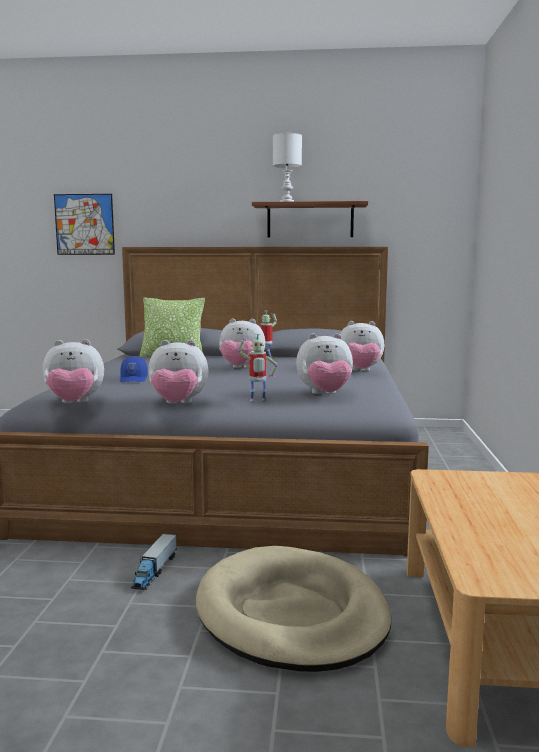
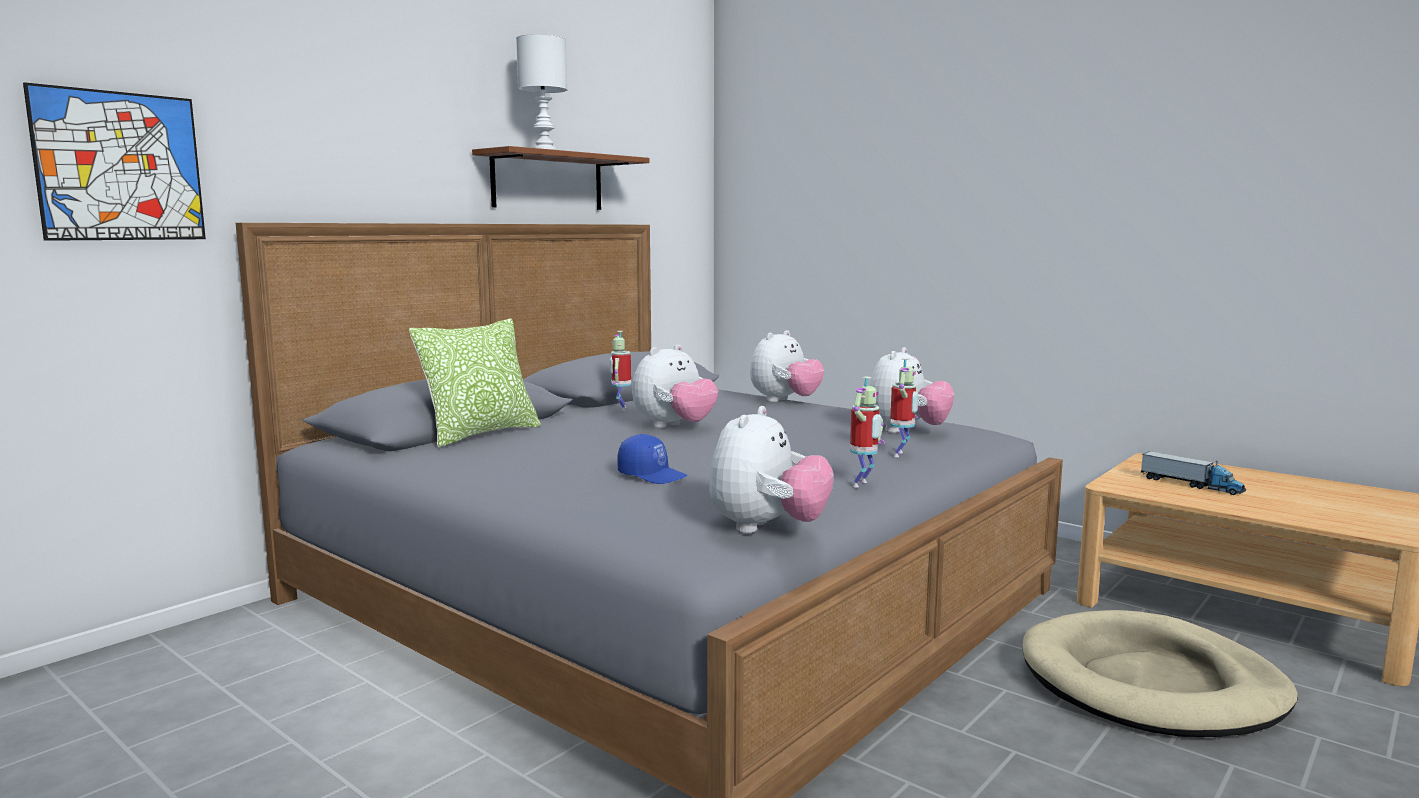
camera: 55 degrees left, 0 degrees up
toy truck [131,533,177,590] -> toy truck moved to [1141,451,1246,495]
plush toy [148,340,208,403] -> toy robot [850,376,885,487]

